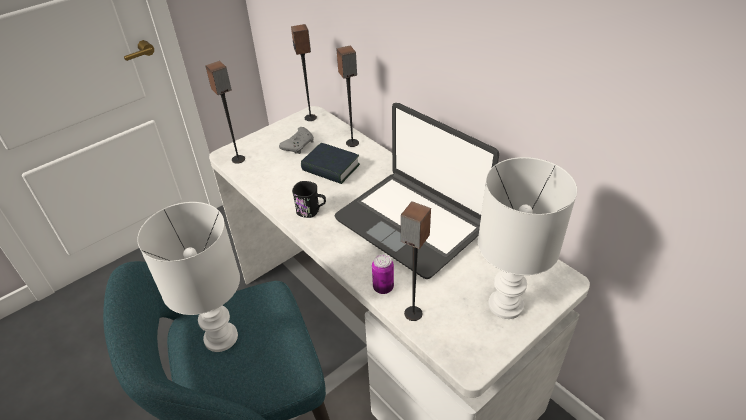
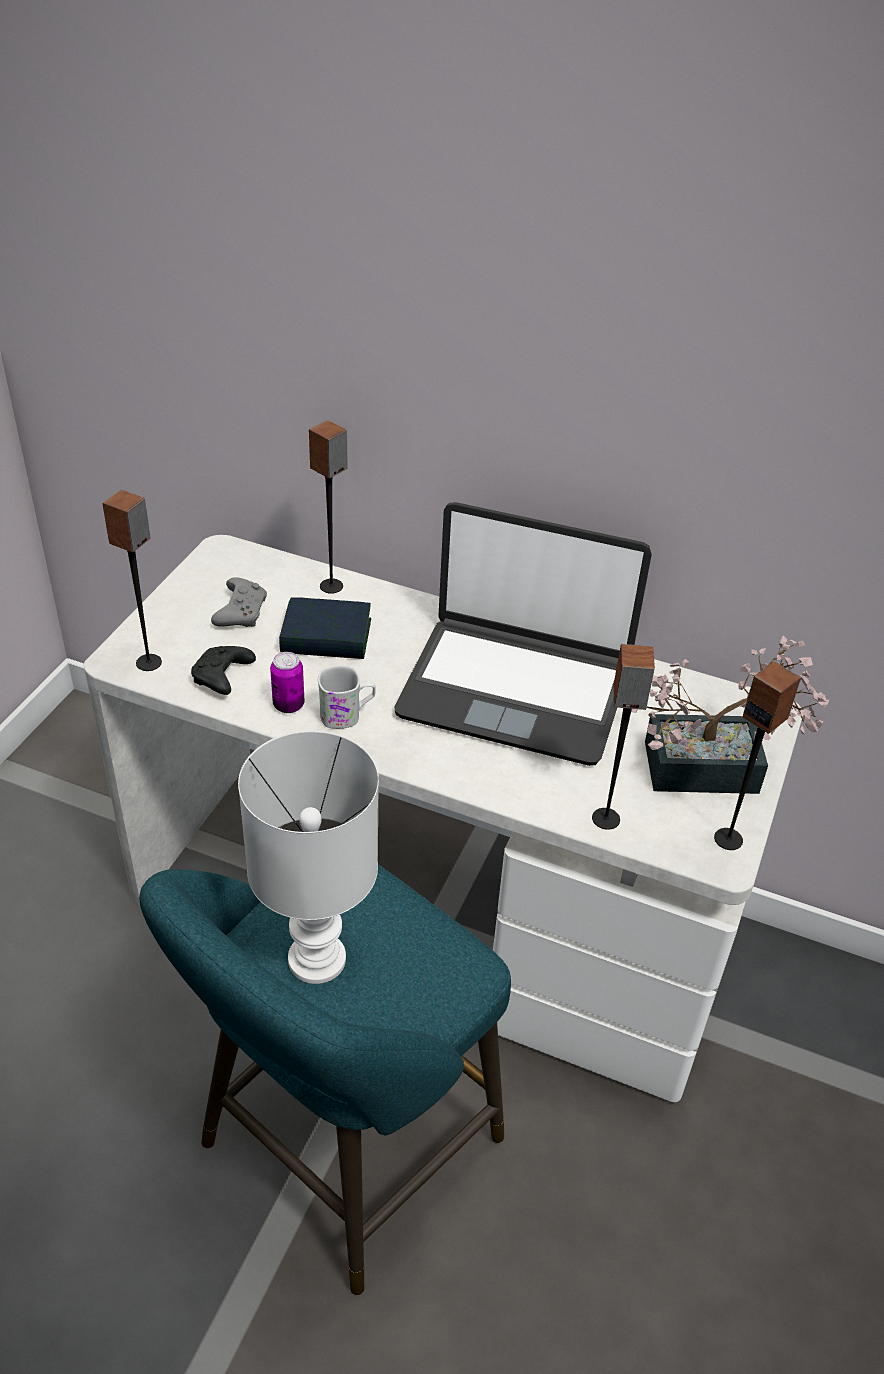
camera: 30 degrees left, 0 degrees up
speaker [291,24,317,121] -> speaker moved to [714,661,801,850]
black mug [292,181,326,218] -> white mug [318,665,376,729]
can [372,254,394,294] -> can moved to [270,652,305,713]
white table lamp [478,157,577,319] -> potted plant [631,636,829,794]
none -> black game controller [191,646,256,695]

